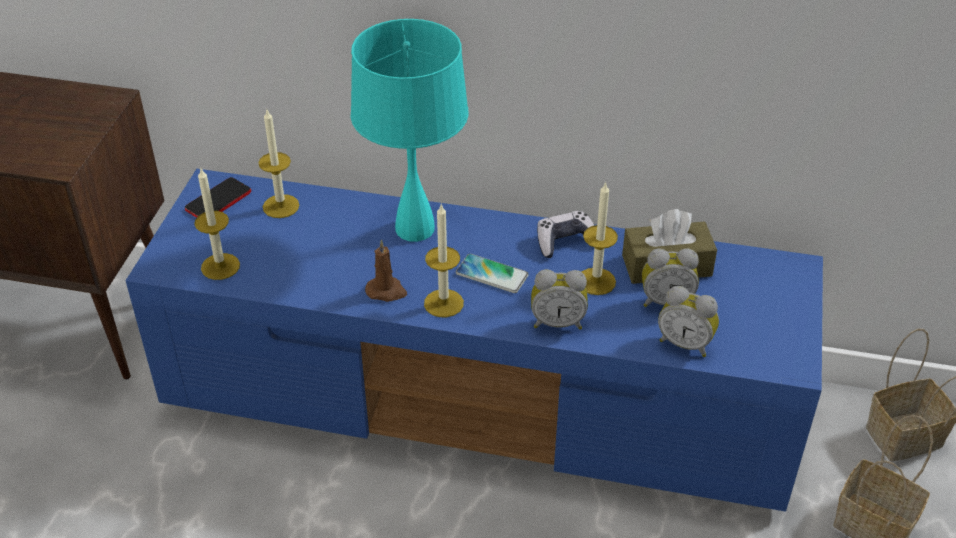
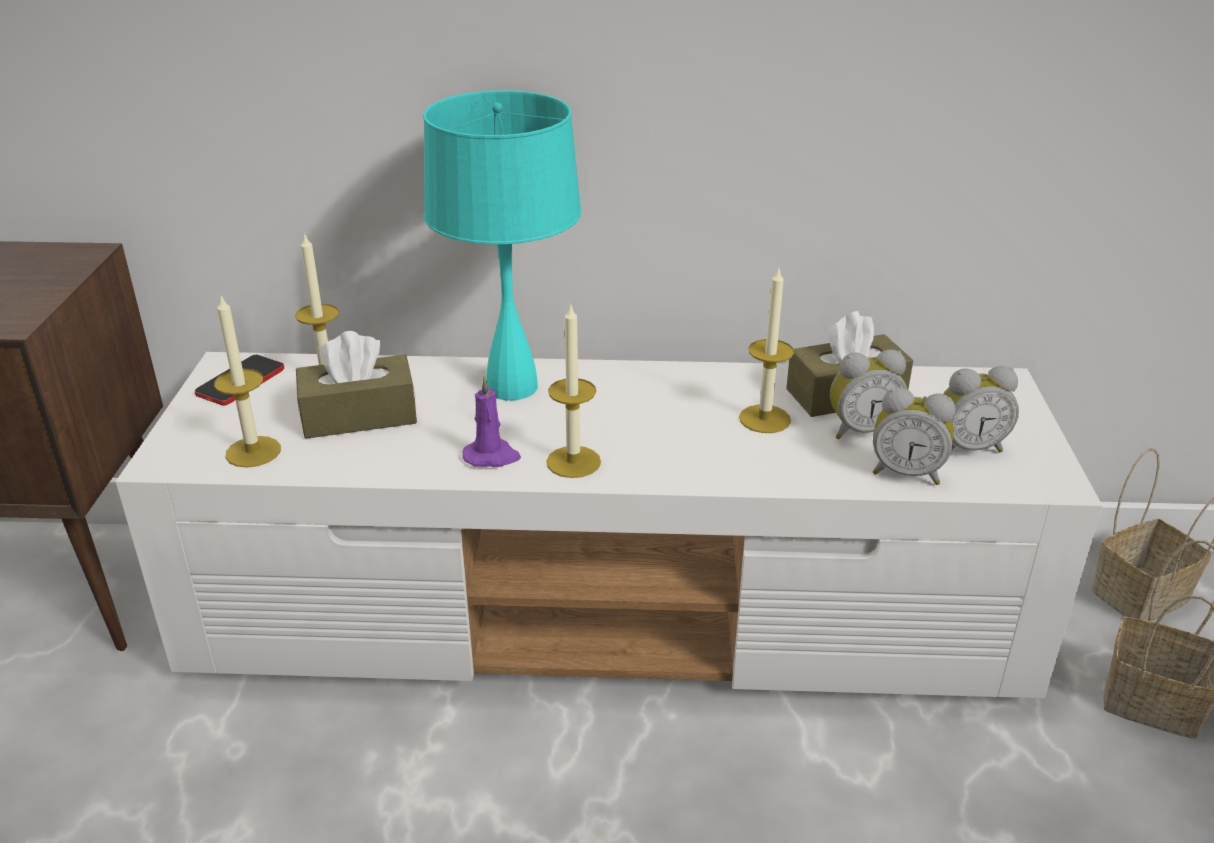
camera: 10 degrees left, 10 degrees down
blue tv stand [126,169,823,512] -> white tv stand [115,352,1103,698]
brown candle [365,240,407,302] -> purple candle [462,375,521,467]
phone [456,254,529,293] -> none
alarm clock [531,269,588,330] -> alarm clock moved to [943,366,1019,452]
game controller [537,211,595,258] -> none
none -> brown tissue box [296,331,417,439]

